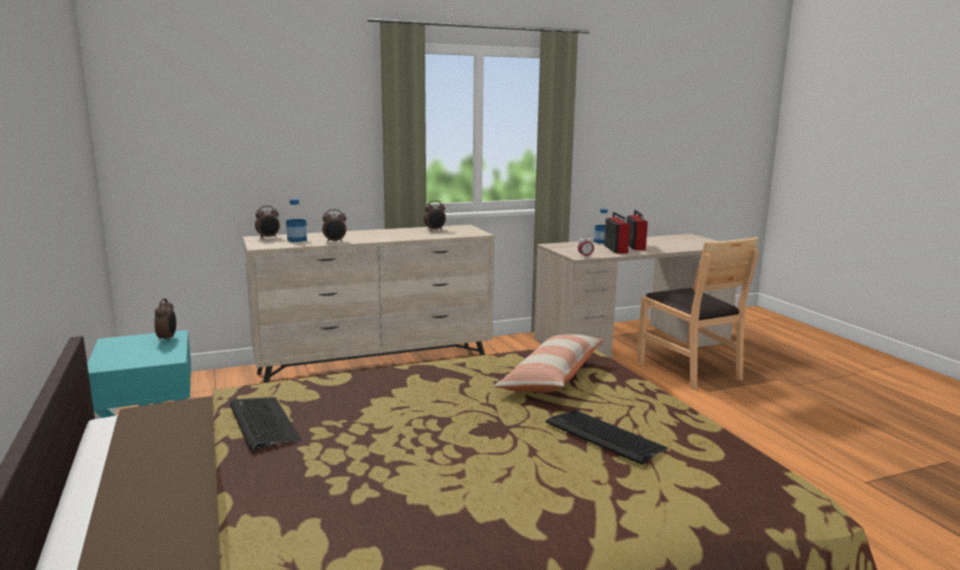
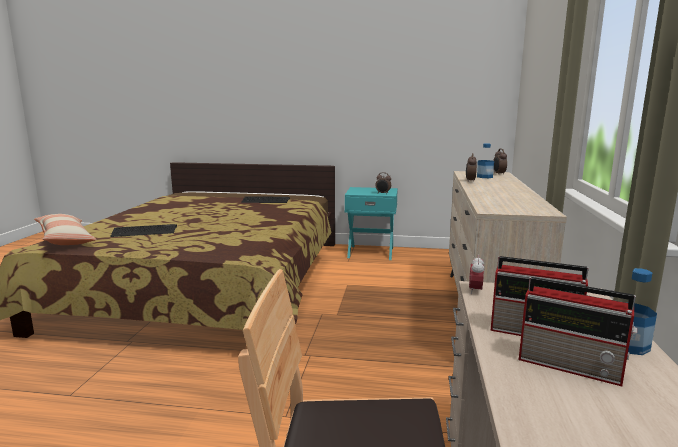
camera: 120 degrees right, 0 degrees up
alarm clock [423,200,446,231] -> none
pillow [494,334,604,393] -> pillow moved to [34,214,97,245]

